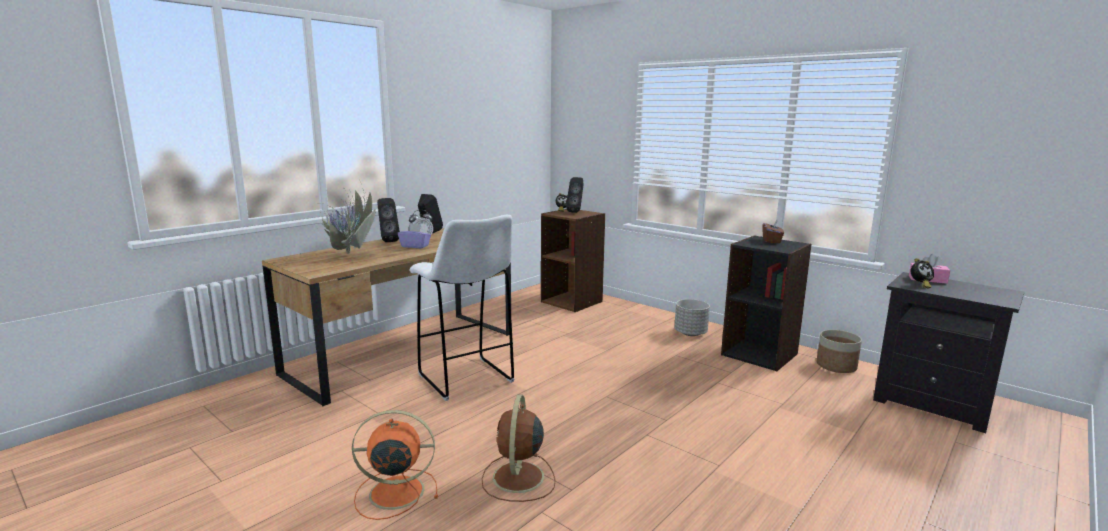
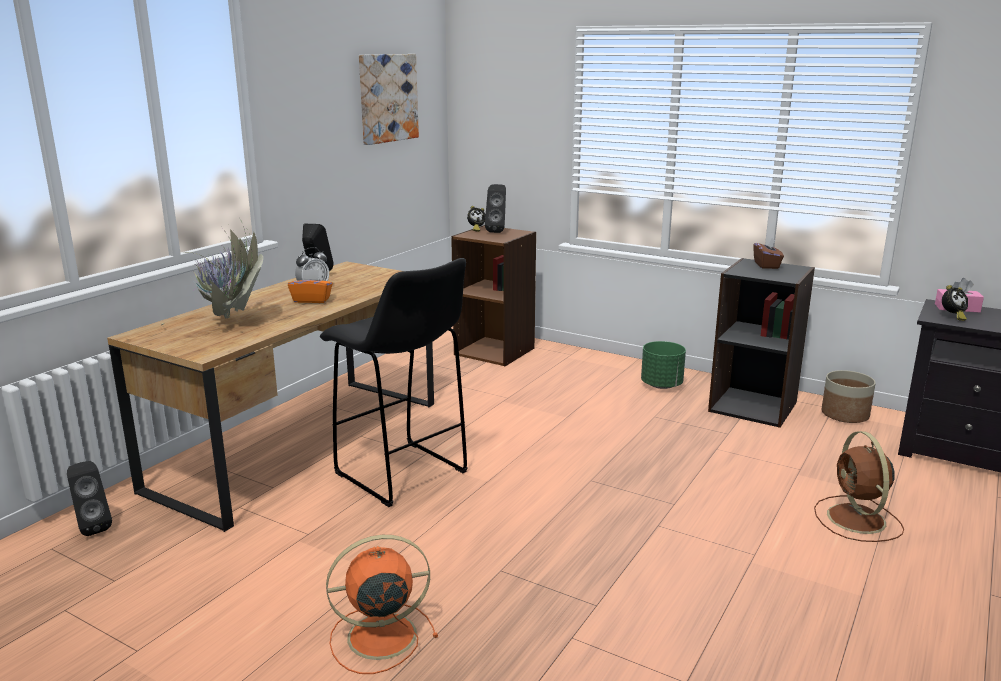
camera: 10 degrees left, 5 degrees up
black speaker [377,198,400,242] -> black speaker moved to [67,461,112,536]
purple tissue box [398,224,431,248] -> orange tissue box [288,269,333,303]
white stool [409,215,514,401] -> black stool [320,258,467,507]
brown fan [482,395,556,502] -> brown fan moved to [814,431,904,542]
grey planter [674,299,710,336] -> green planter [641,341,686,389]
none -> picture [359,54,419,145]

